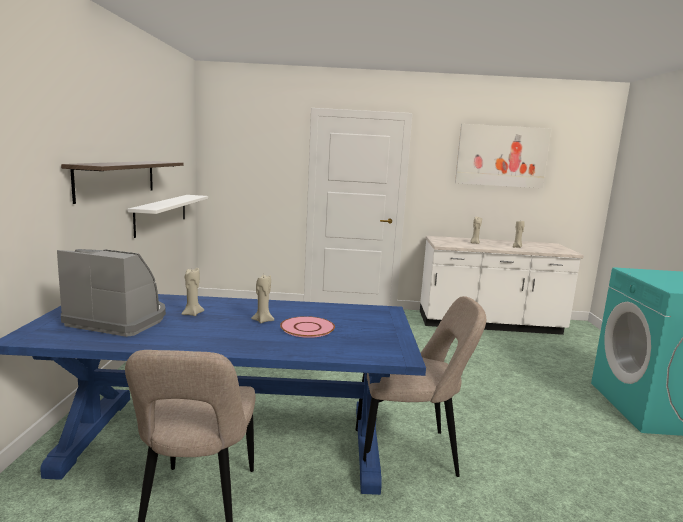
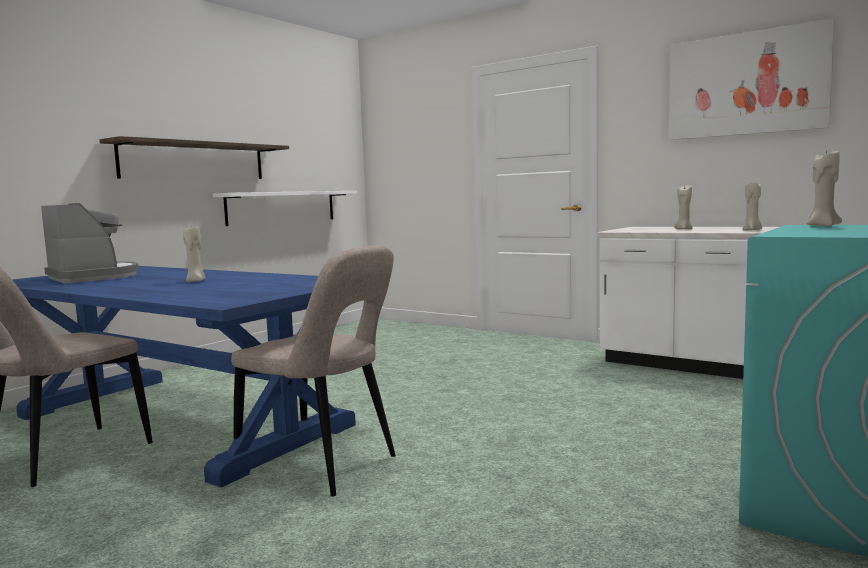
camera: 35 degrees right, 5 degrees down
beige candle [182,268,204,316] -> beige candle moved to [806,149,842,227]
pink plate [280,316,335,338] -> none

